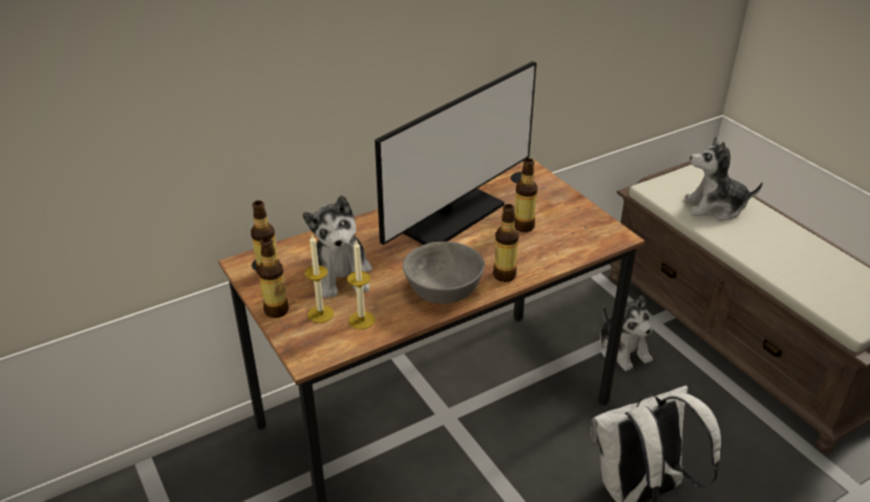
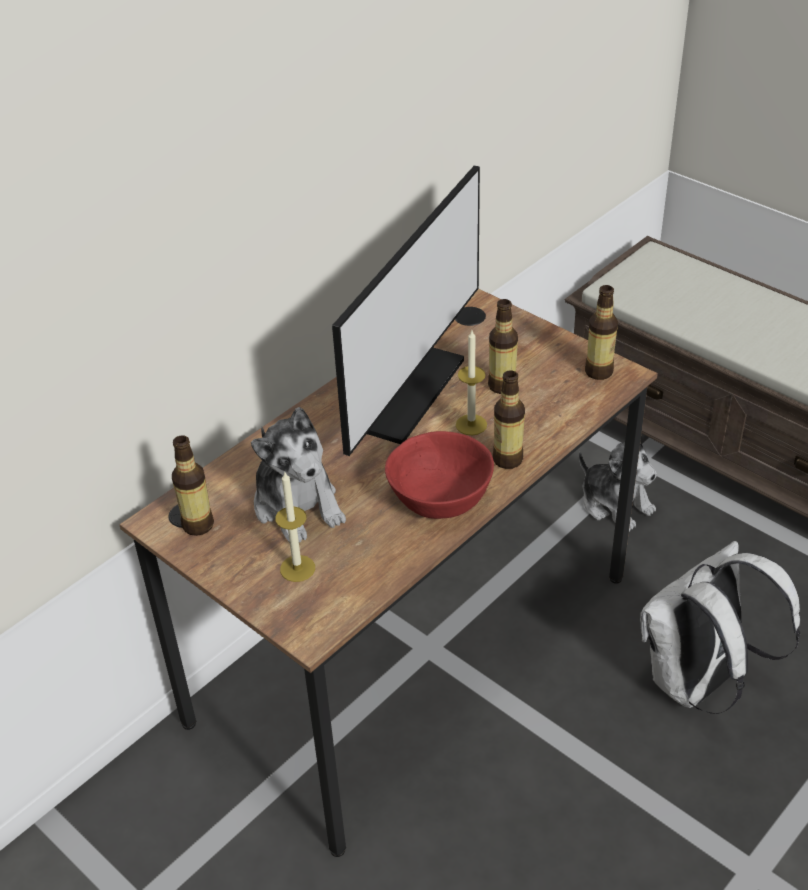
camera: 15 degrees left, 5 degrees up
bottle [258,237,289,318] -> bottle moved to [585,285,618,380]
candle [347,241,375,329] -> candle moved to [456,331,487,435]
grey bowl [403,241,485,304] -> red bowl [385,431,494,519]
plush toy [685,137,763,221] -> none

